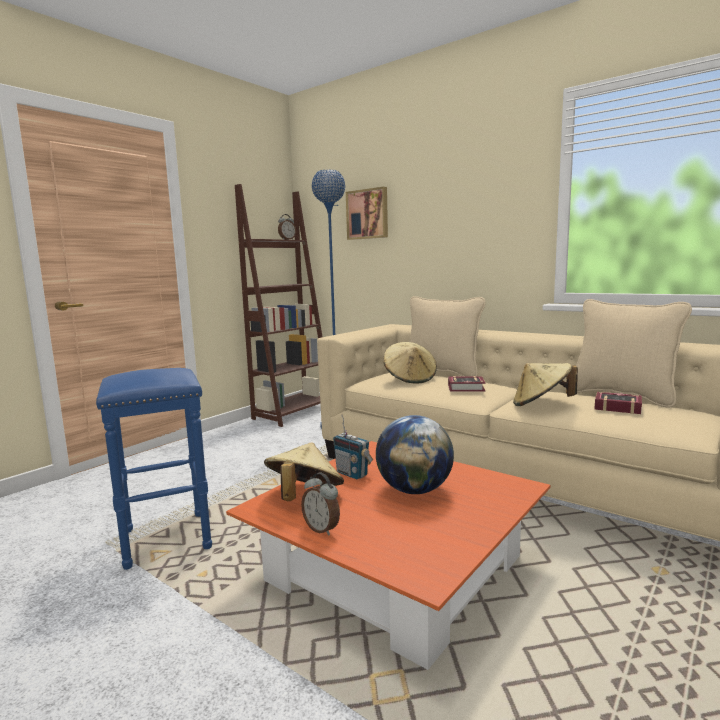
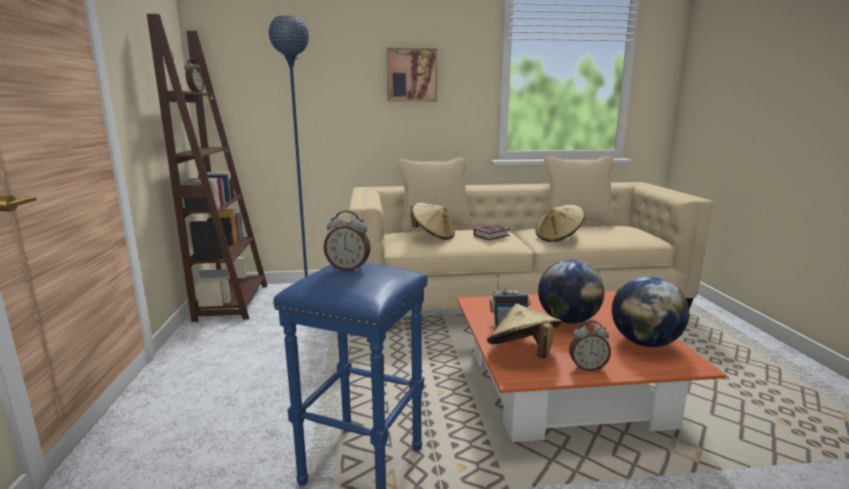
camera: 45 degrees left, 5 degrees up
picture [346,187,388,240] -> picture moved to [386,48,438,102]
book [594,392,642,414] -> none
none -> alarm clock [324,210,370,271]
none -> globe [612,276,689,347]

